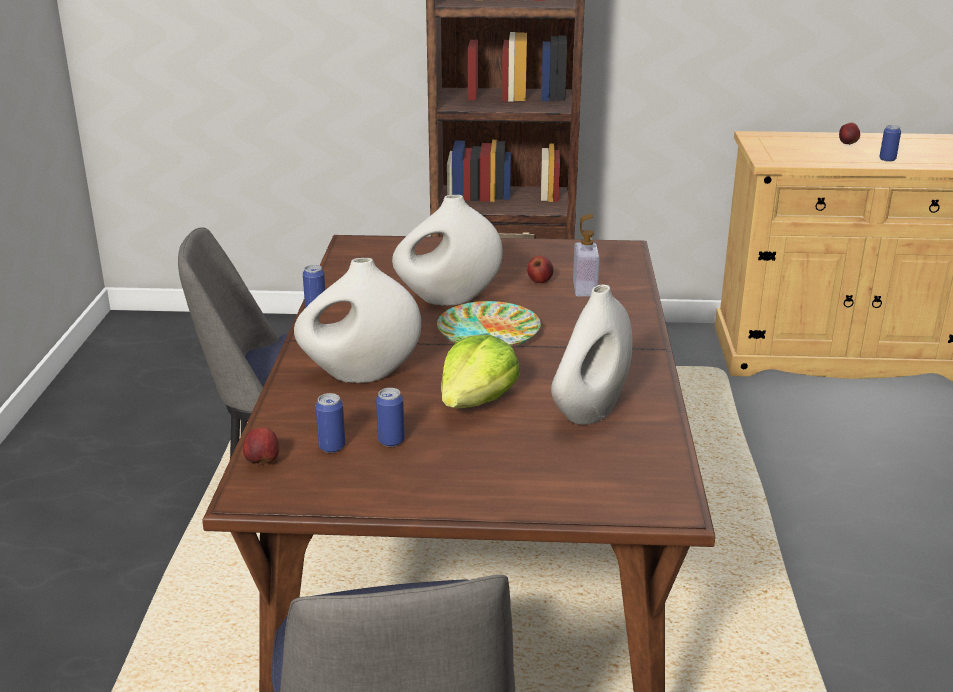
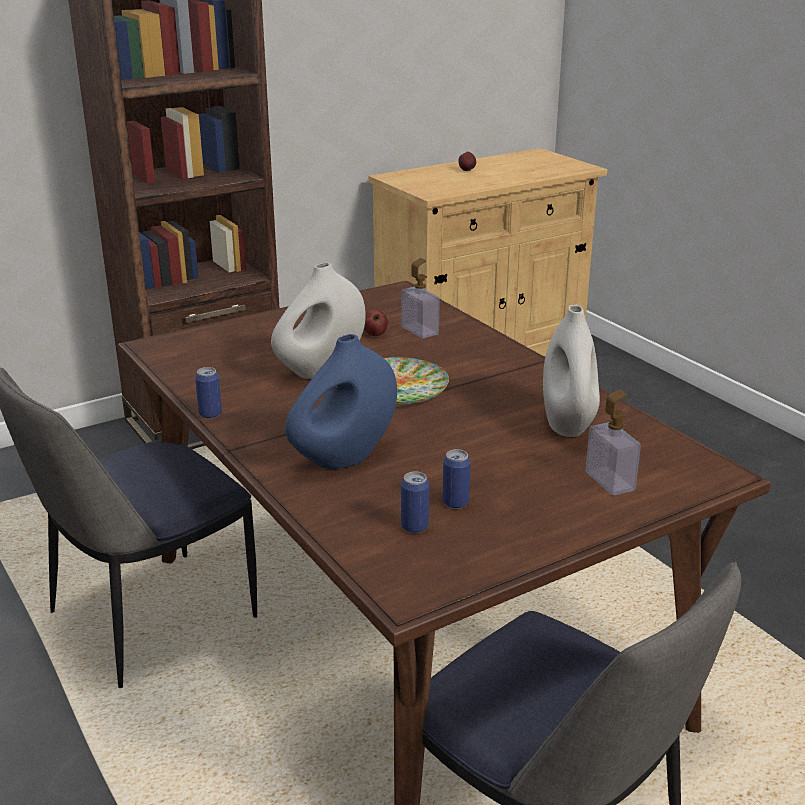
camera: 35 degrees left, 0 degrees up
apple [243,428,279,466] -> none
white vase [294,258,421,383] -> blue vase [285,334,397,469]
lettuce [441,335,520,408] -> none
can [879,125,901,162] -> none
none -> soap dispenser [586,390,641,495]

